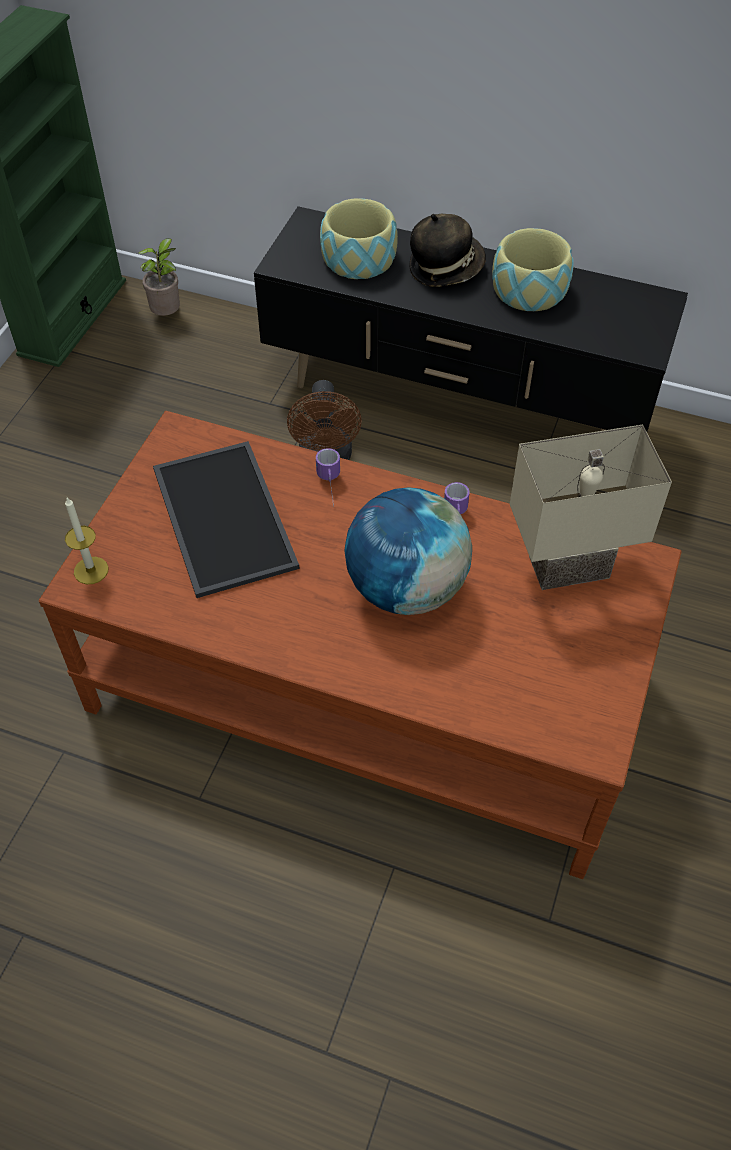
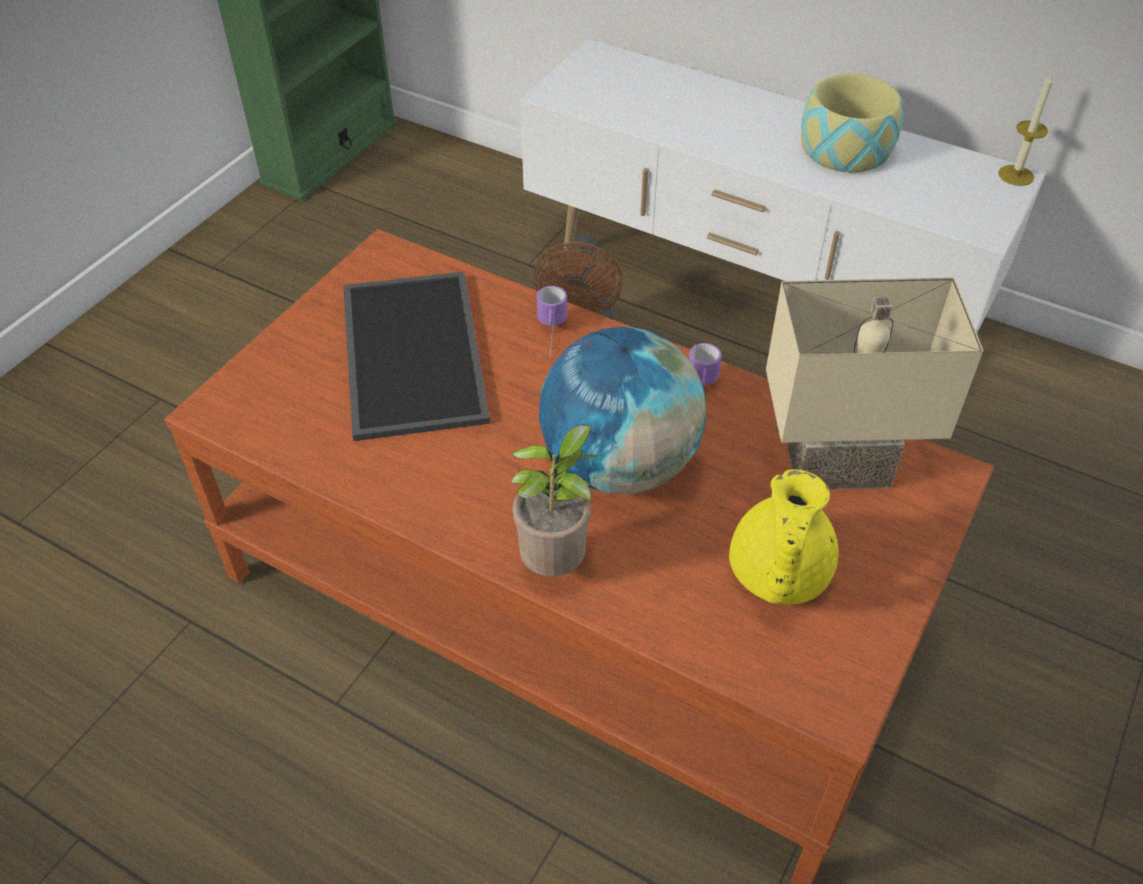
camera: 10 degrees right, 5 degrees down
candle [65,498,109,584] -> candle moved to [998,73,1053,186]
potted plant [138,238,180,316] -> potted plant moved to [511,424,598,577]
black tv stand [254,206,688,432] -> white tv stand [520,39,1046,333]
bowl [320,198,398,279] -> none
hat [409,214,486,287] -> none
none -> yellow teapot [729,469,839,605]

